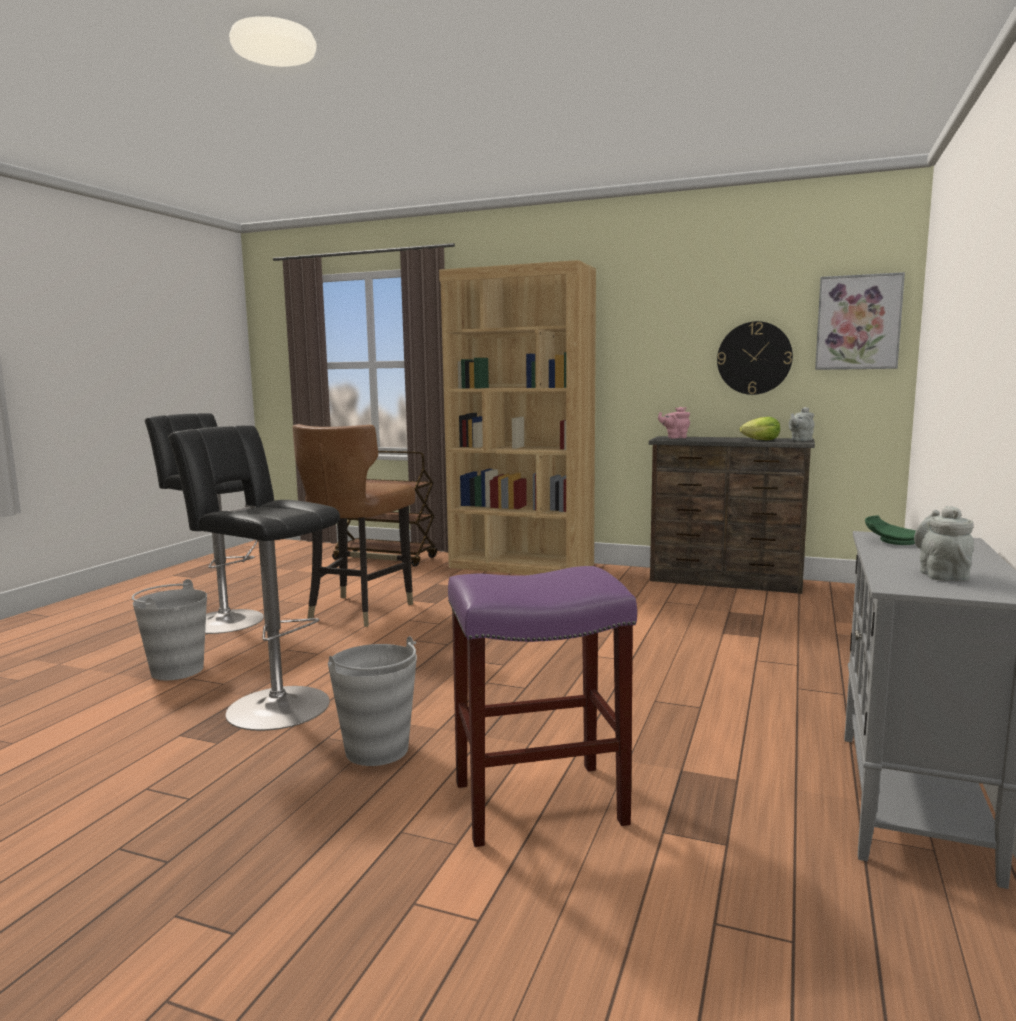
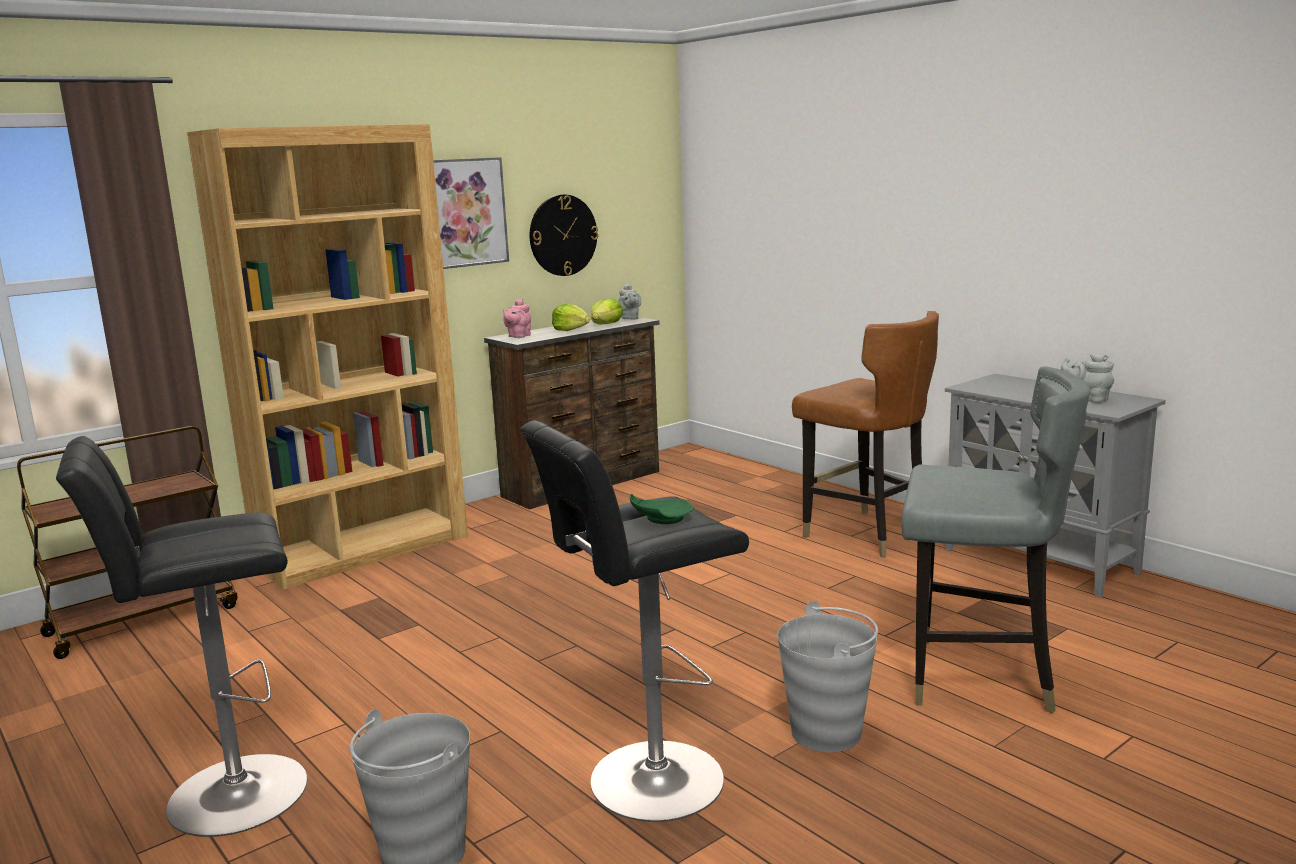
camera: 60 degrees left, 5 degrees up
brown chair [293,424,415,627] -> brown chair moved to [792,311,939,558]
purple stool [448,566,637,847] -> grey chair [901,366,1090,713]
picture [815,272,905,370] -> picture moved to [433,157,509,269]
green plate [865,515,916,545] -> green plate moved to [630,494,694,524]
none -> lettuce [552,304,590,331]

